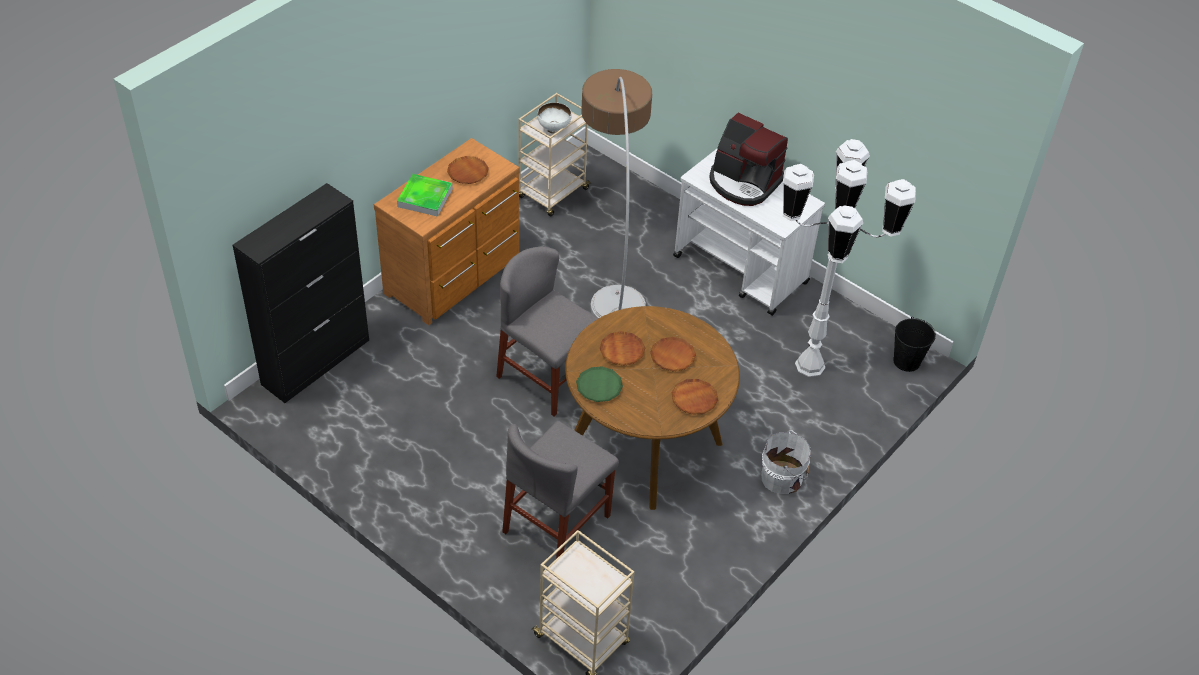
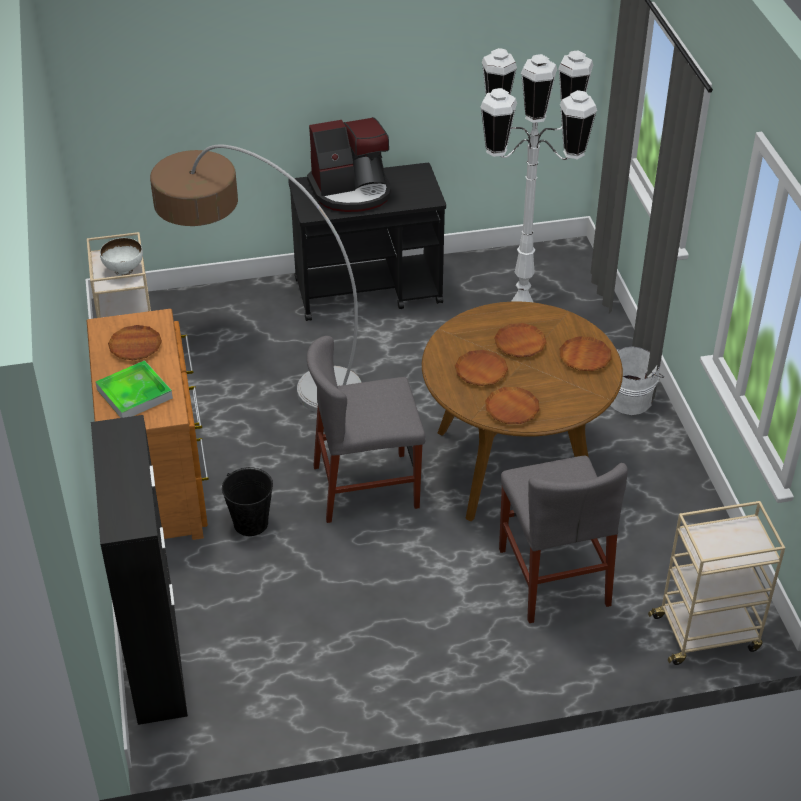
camera: 50 degrees left, 5 degrees down
green plate [576,366,623,402] -> brown plate [485,387,540,424]
white cart [673,149,825,316] -> black cart [288,163,446,321]
black bucket [893,317,936,372] -> black bucket moved to [222,467,273,536]

